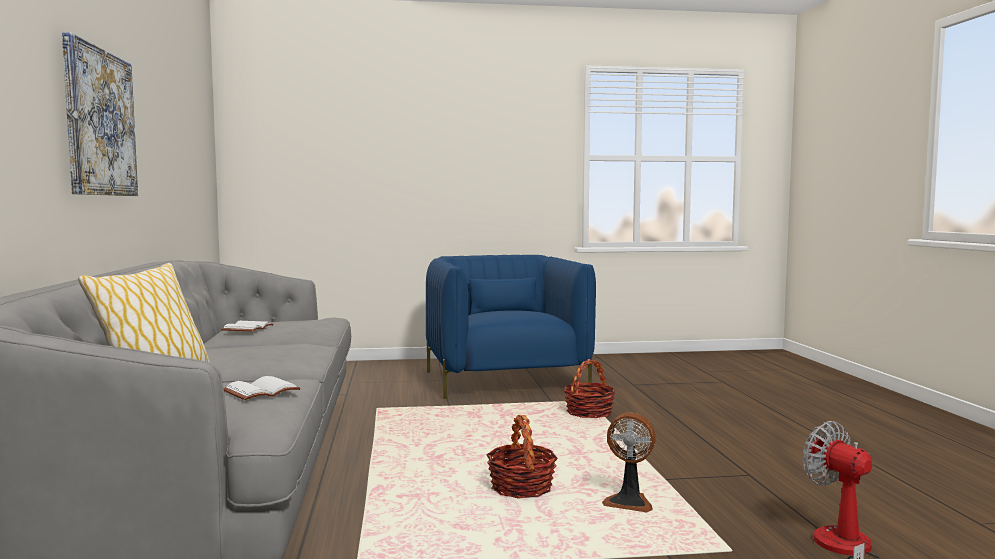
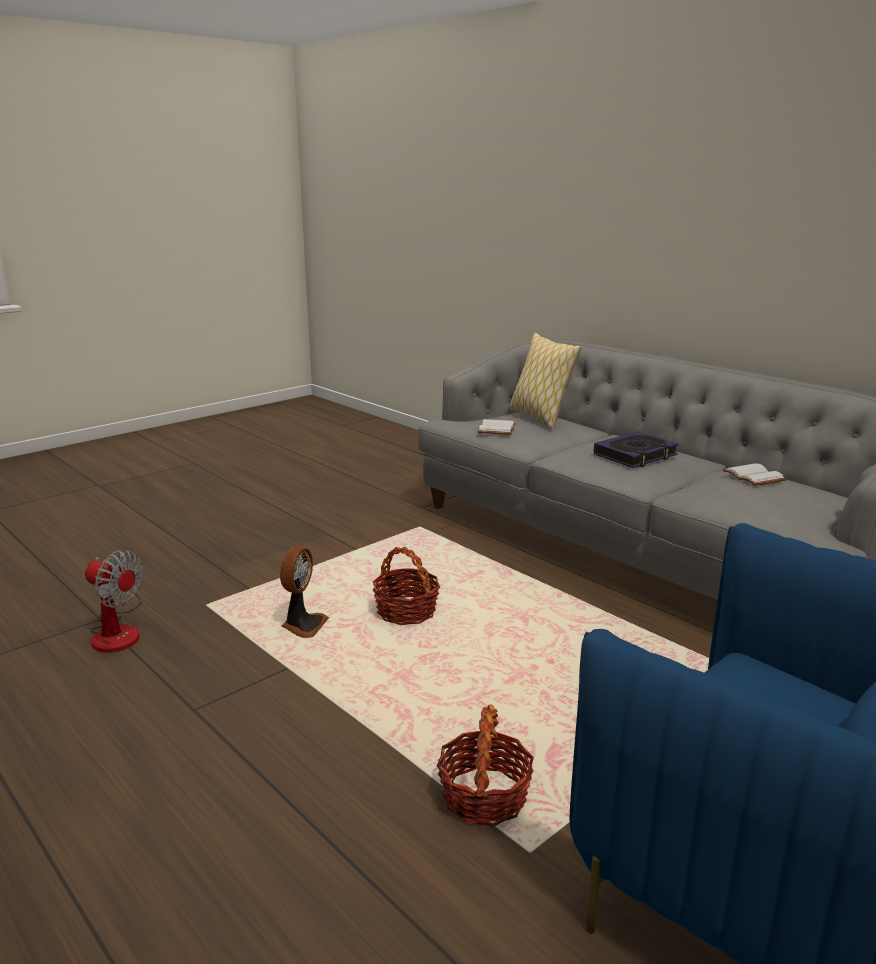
camera: 145 degrees right, 15 degrees up
picture [62,32,138,196] -> none
fan [602,412,656,512] -> fan turned 120 degrees clockwise [280,546,329,638]
none -> book [594,431,679,468]

